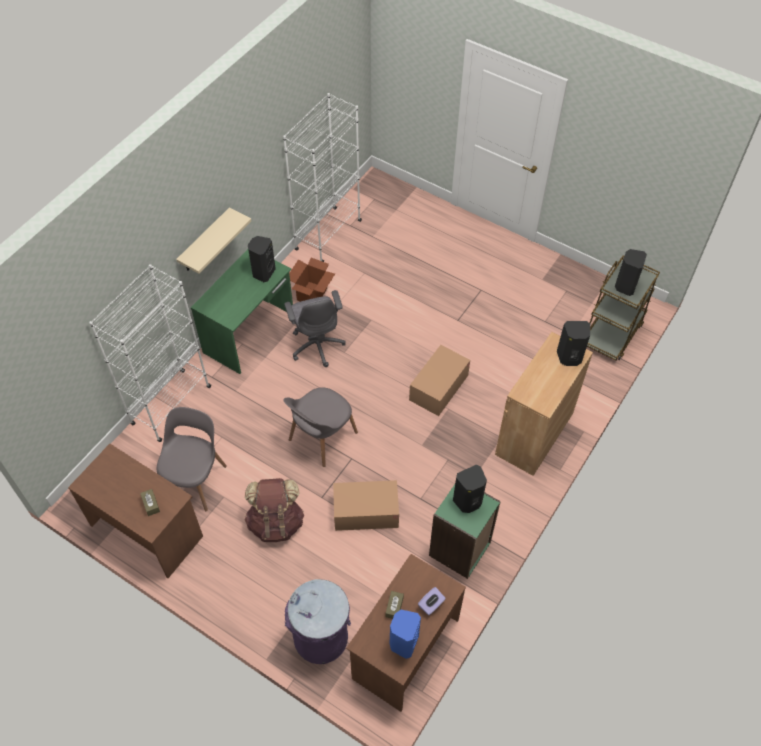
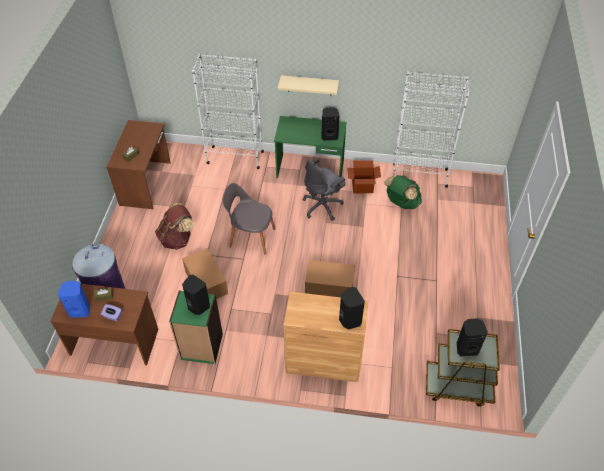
camera: 65 degrees right, 5 degrees down
grey chair [157,407,227,511] -> none
none -> green backpack [384,175,422,209]

